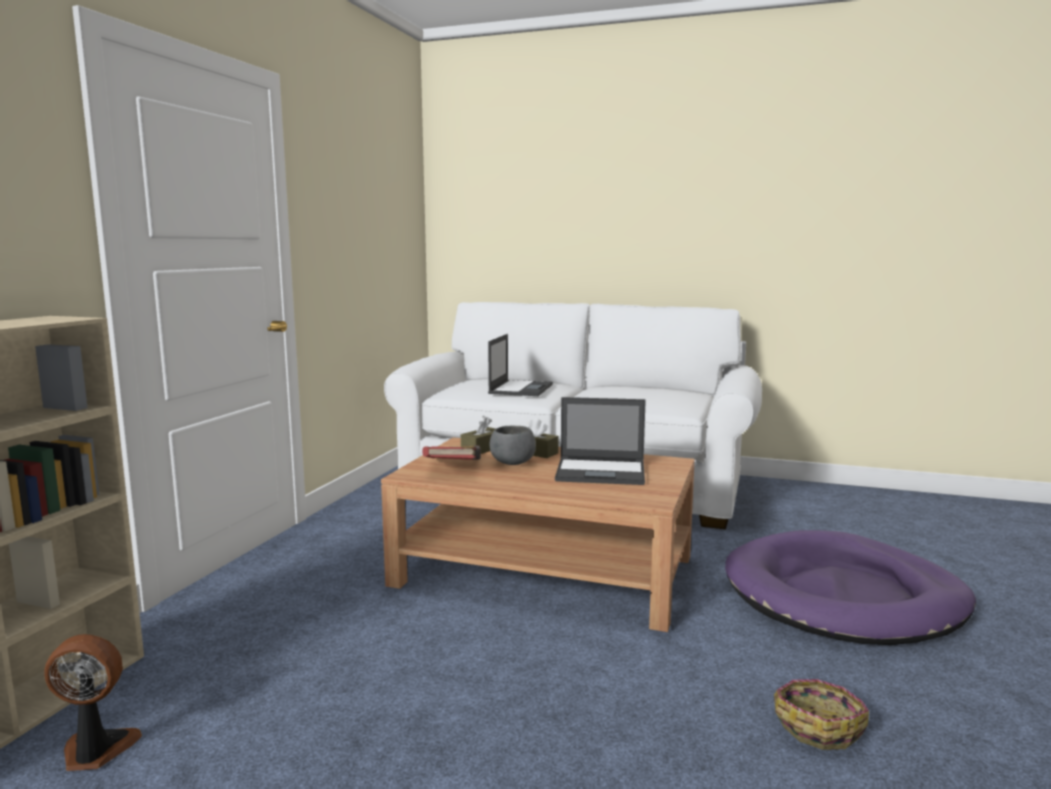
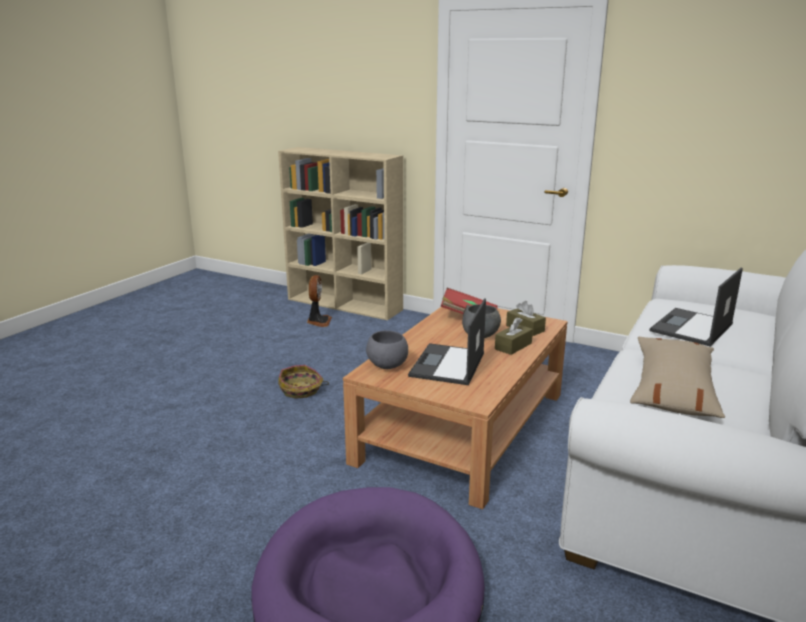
camera: 100 degrees right, 10 degrees up
laptop [488,334,553,396] -> laptop turned 105 degrees clockwise [650,268,743,347]
basket [774,679,869,750] -> basket moved to [278,365,329,399]
none -> grey bowl [366,331,408,369]
none -> beige pillow [630,337,725,418]

